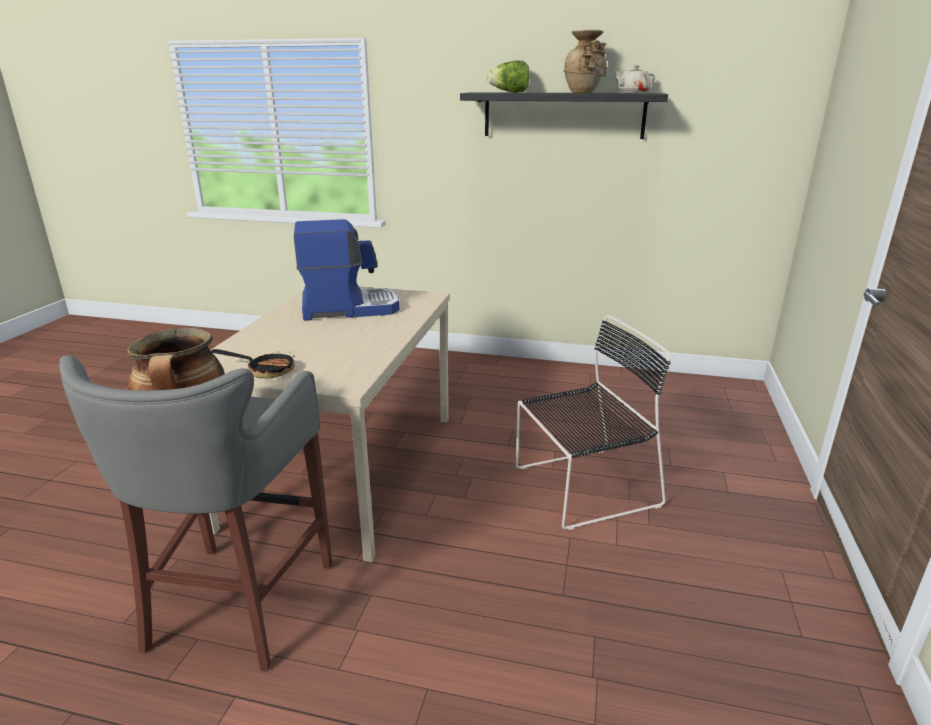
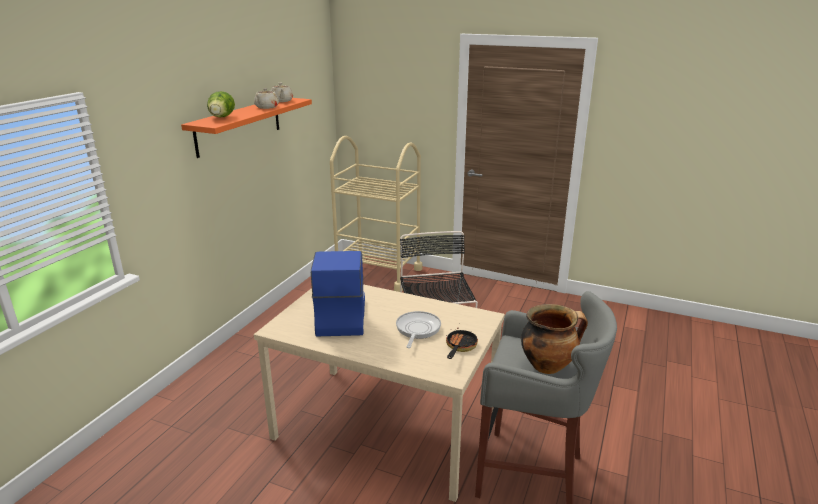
camera: 80 degrees left, 0 degrees up
black shelf [460,92,668,139] -> orange shelf [181,98,312,158]
beige vase [563,30,607,93] -> beige teapot [254,88,279,109]
none -> beige cart [330,136,422,292]
none -> frying pan [396,311,441,348]

